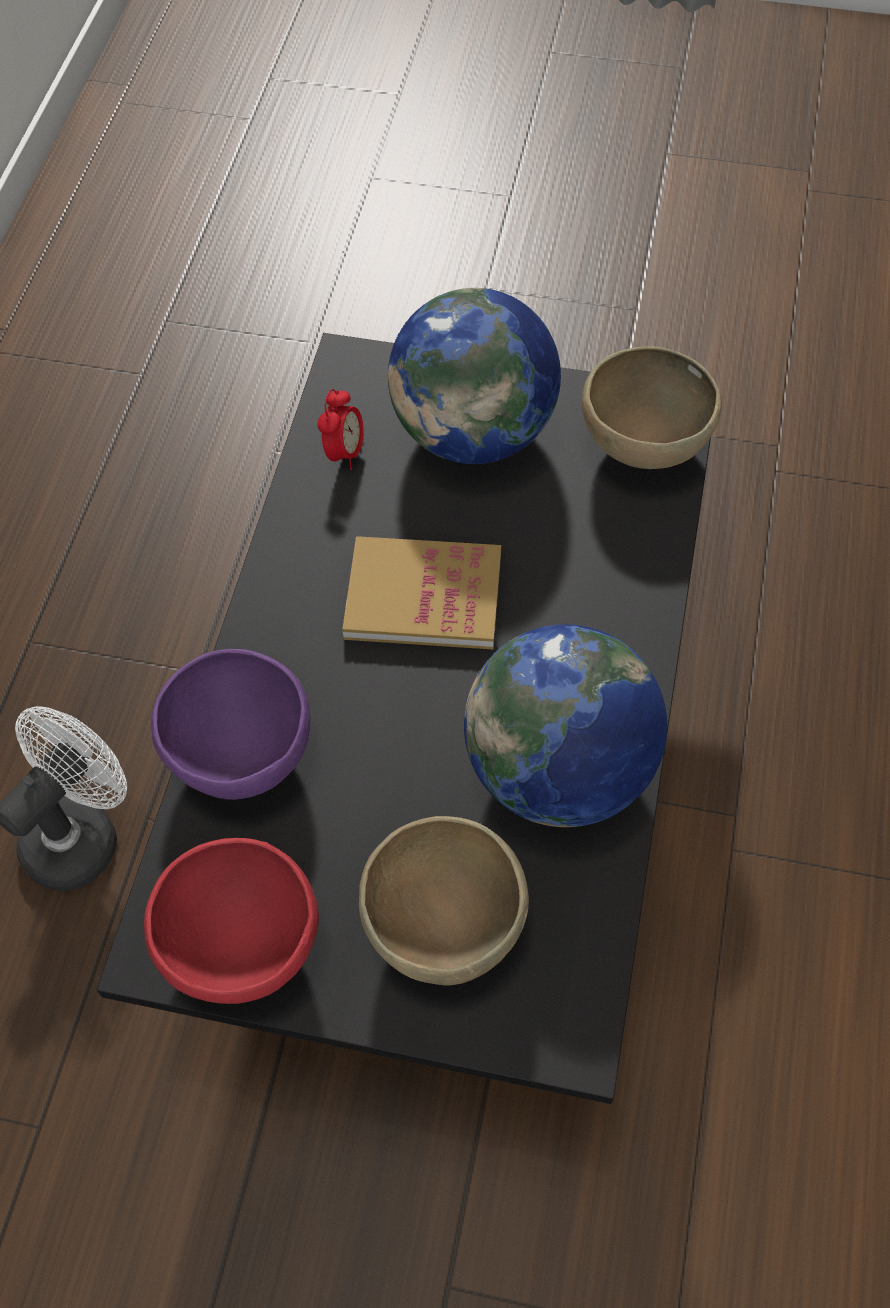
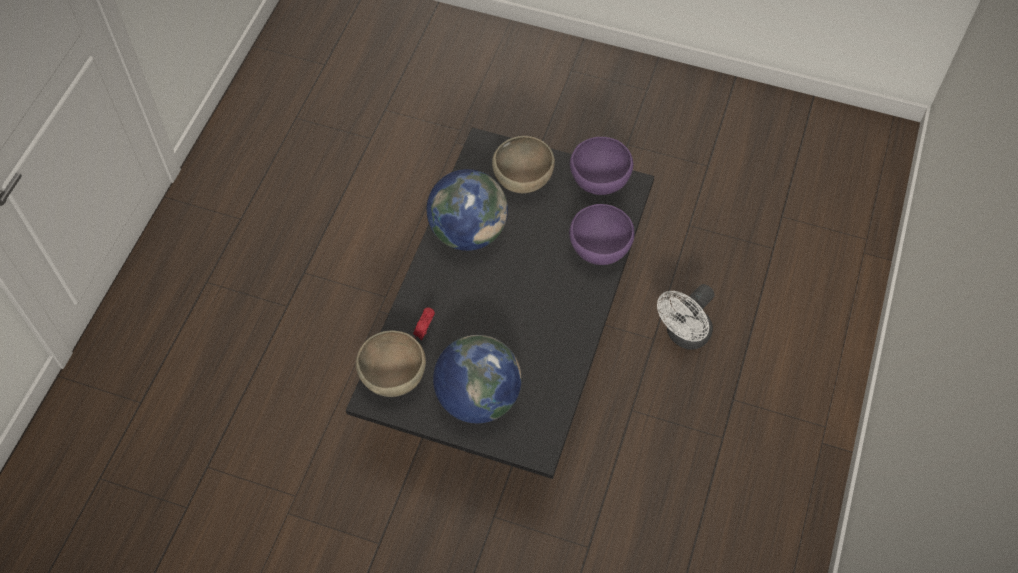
camera: 175 degrees left, 0 degrees up
red bowl [144,838,319,1004] -> purple bowl [570,137,633,195]
alarm clock [318,389,364,470] -> alarm clock moved to [413,307,435,340]
book [342,536,501,649] -> none

